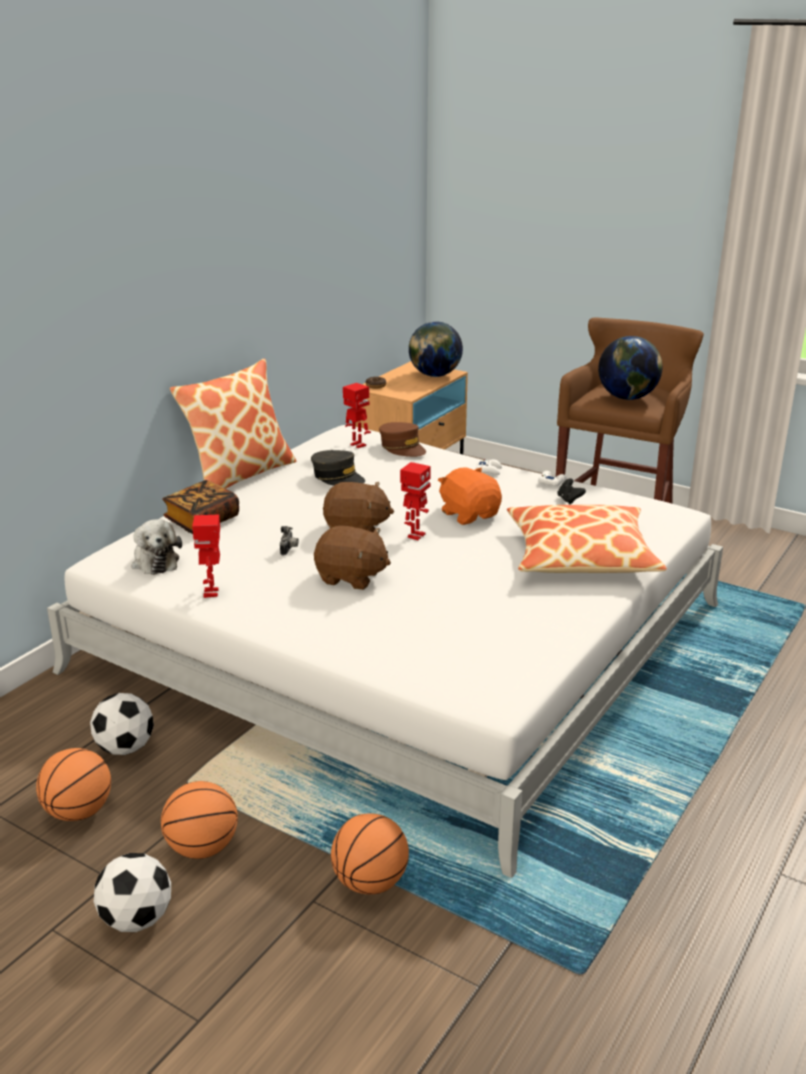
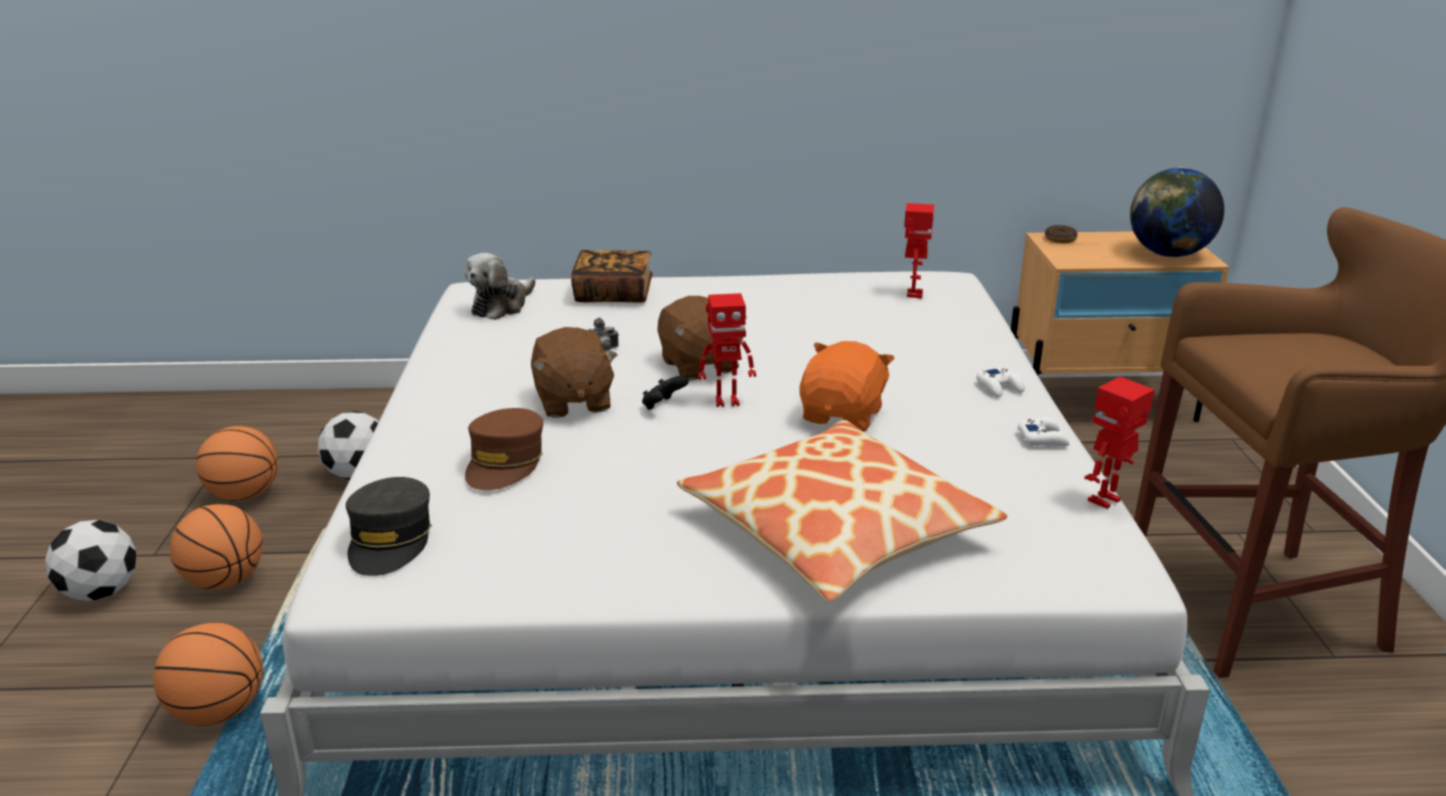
camera: 55 degrees right, 0 degrees up
pillow [170,358,296,489] -> none
toy robot [192,514,220,598] -> toy robot moved to [1084,377,1155,509]
grey cap [311,450,365,486] -> grey cap moved to [346,477,432,576]
brown cap [379,422,426,457] -> brown cap moved to [465,408,543,490]
black game controller [557,478,586,504] -> black game controller moved to [642,376,689,410]
globe [598,336,663,400] -> none

